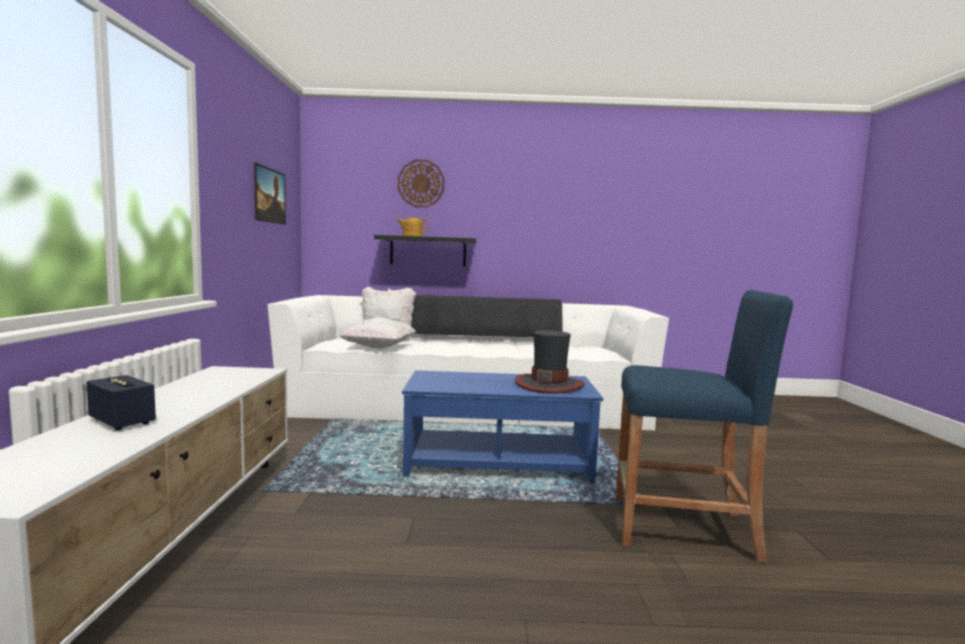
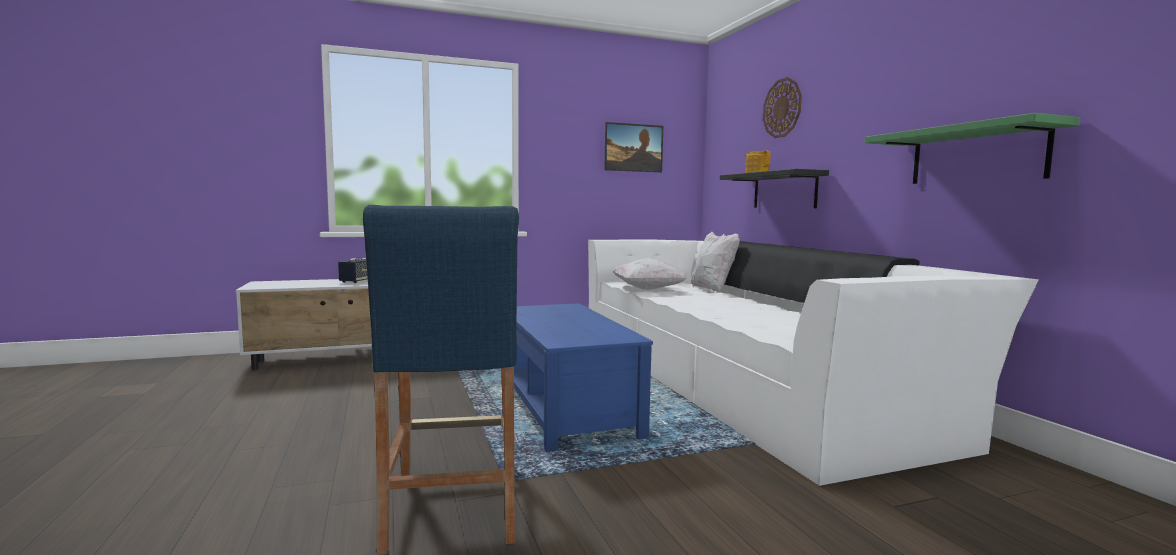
camera: 70 degrees right, 0 degrees up
hat [515,330,585,394] -> none
none -> green shelf [865,113,1081,184]

